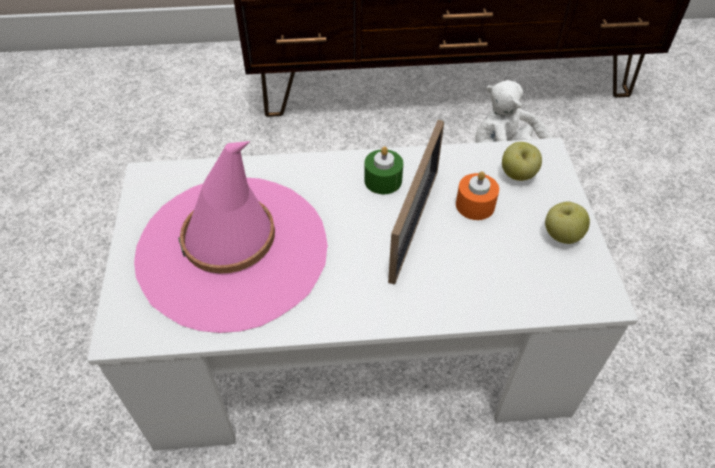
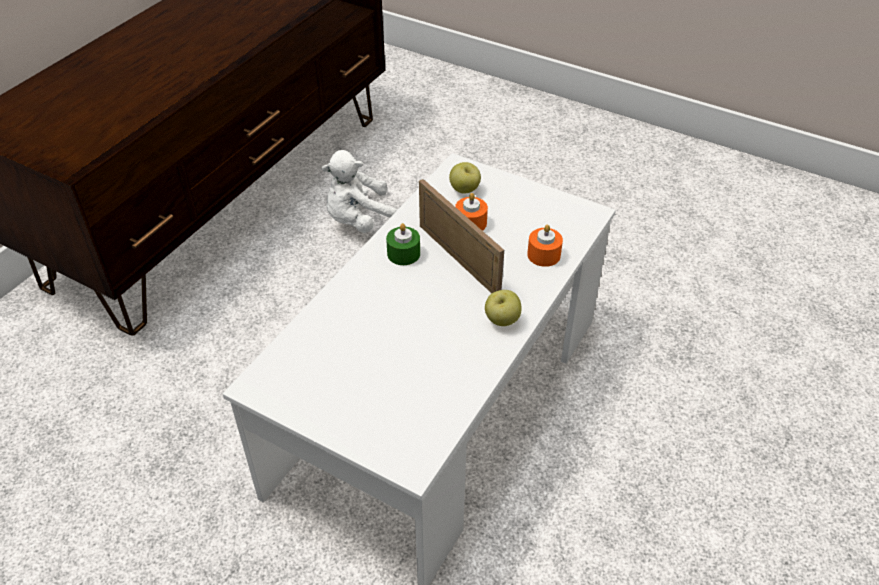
camera: 55 degrees left, 5 degrees down
pink hat [134,141,328,333] -> none
apple [545,202,590,244] -> apple moved to [485,290,521,326]
none -> orange candle [527,225,563,267]

